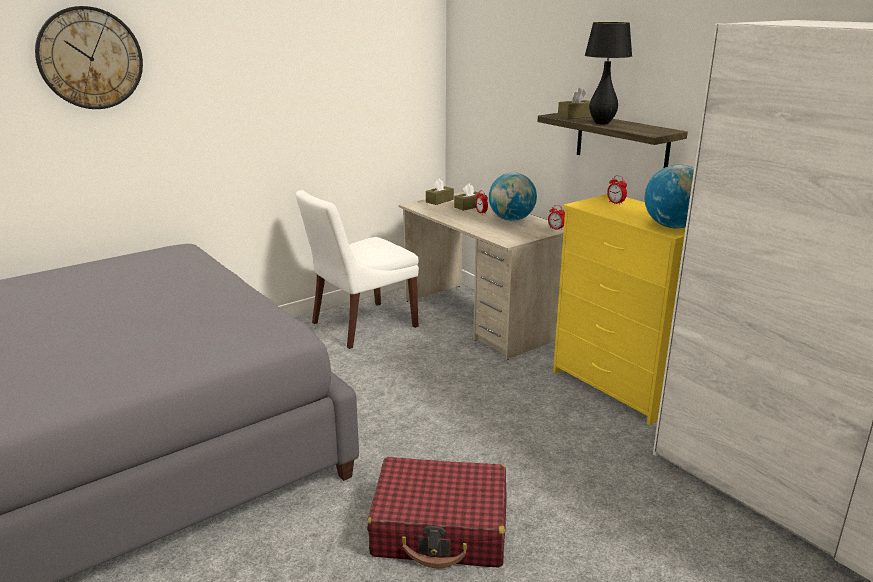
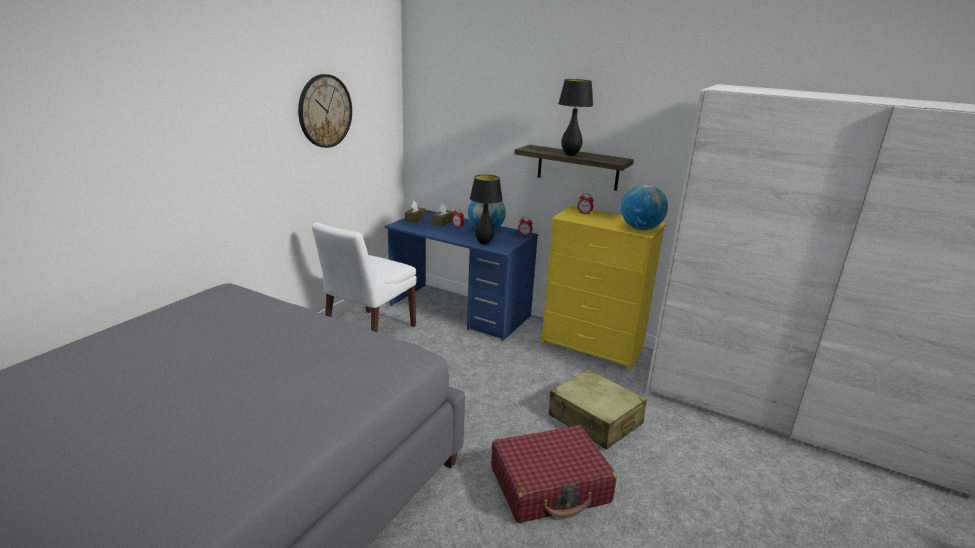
camera: 25 degrees left, 0 degrees up
wall clock [35,6,143,109] -> wall clock moved to [298,74,352,148]
beige desk [399,192,564,360] -> blue desk [385,210,538,341]
brown tissue box [558,88,592,119] -> none
none -> black table lamp [470,175,503,245]
none -> beige suitcase [549,369,647,450]

